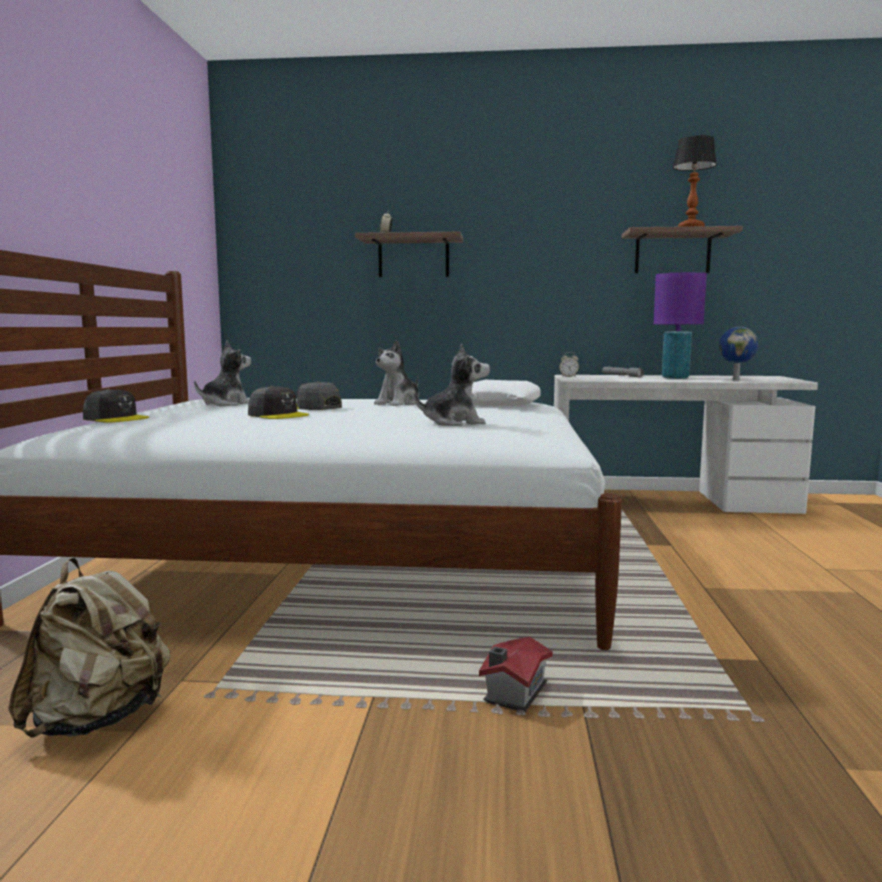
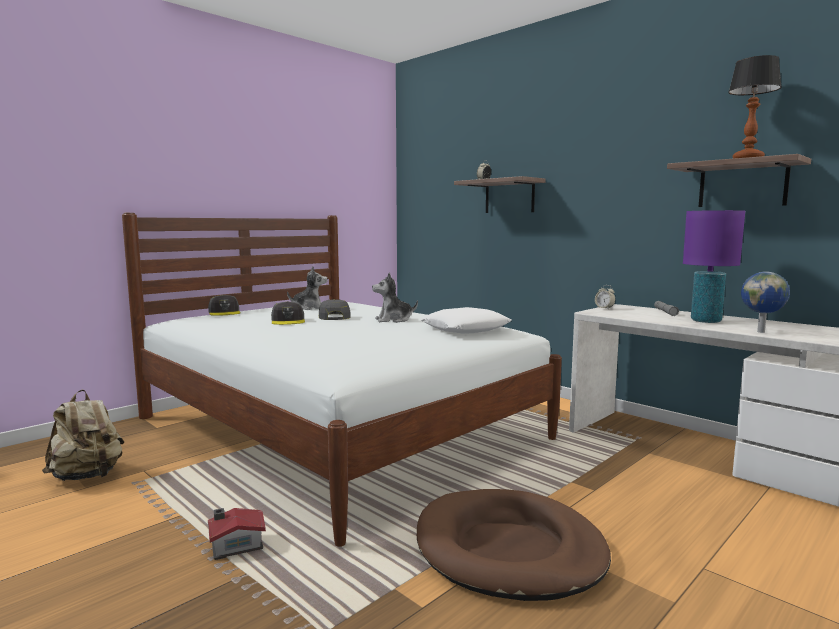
camera: 40 degrees right, 0 degrees up
plush toy [414,344,490,426] -> none
none -> brown dog bed [417,489,611,601]

